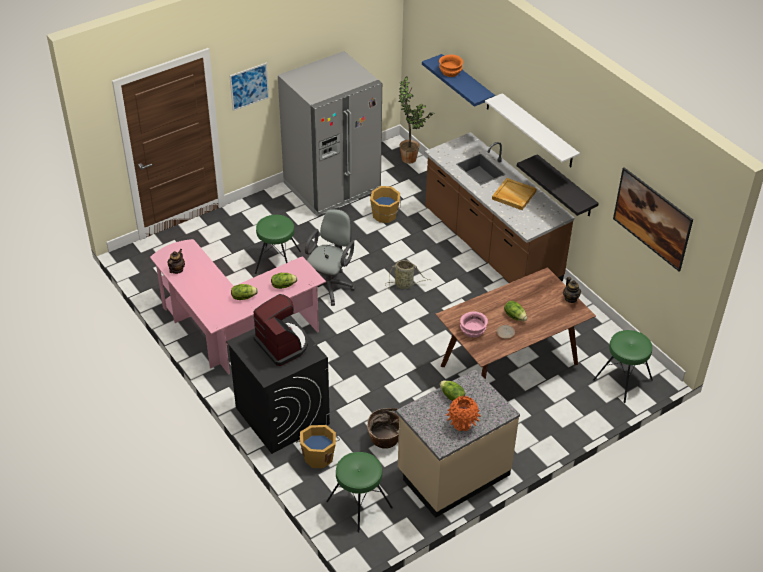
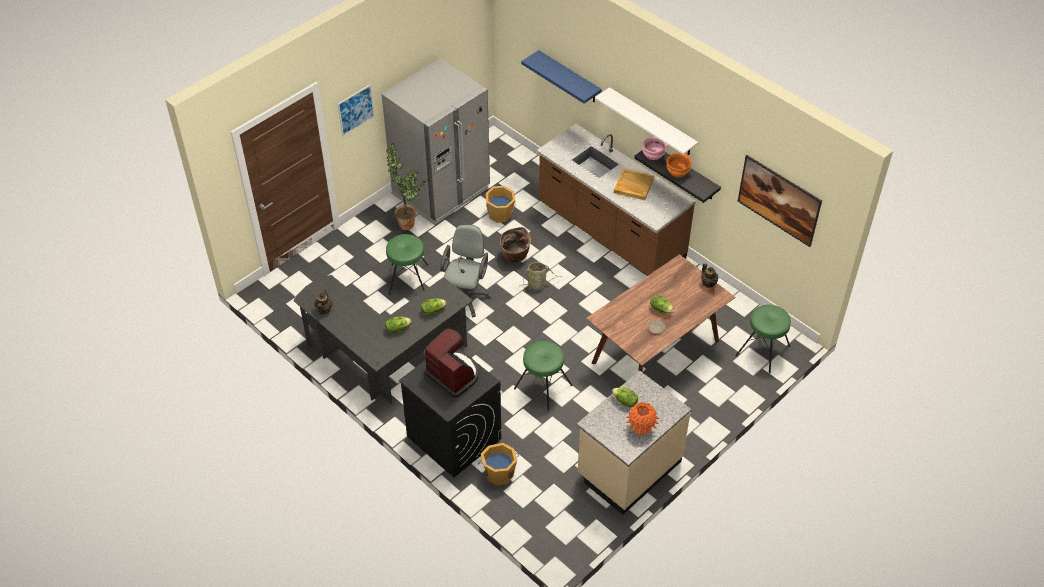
camera: 10 degrees left, 5 degrees up
pink desk [150,239,326,375] -> black desk [294,275,473,404]
green stool [326,452,393,533] -> green stool moved to [514,341,572,411]
basket [367,408,399,449] -> basket moved to [500,227,531,262]
potted plant [399,77,435,164] -> potted plant moved to [387,143,429,230]
orange bowl [439,54,463,77] -> orange bowl moved to [666,153,692,177]
pink bowl [460,312,488,338] -> pink bowl moved to [642,137,667,160]

